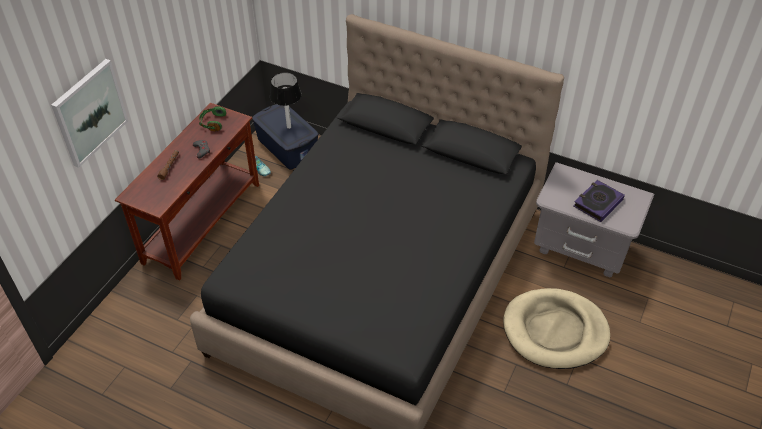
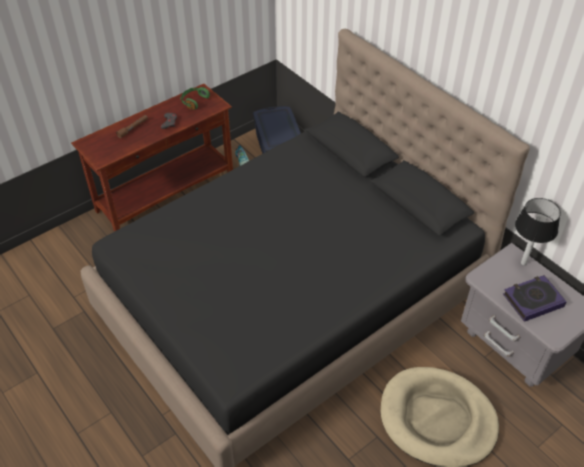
camera: 25 degrees right, 0 degrees up
picture [51,59,128,168] -> none
table lamp [270,72,302,129] -> table lamp moved to [515,198,561,266]

